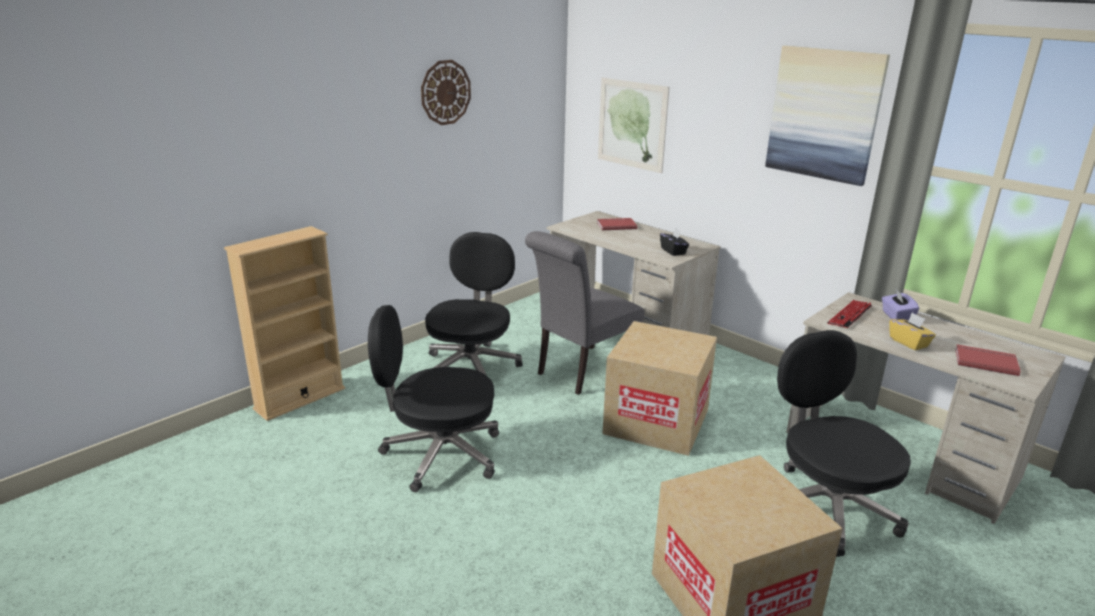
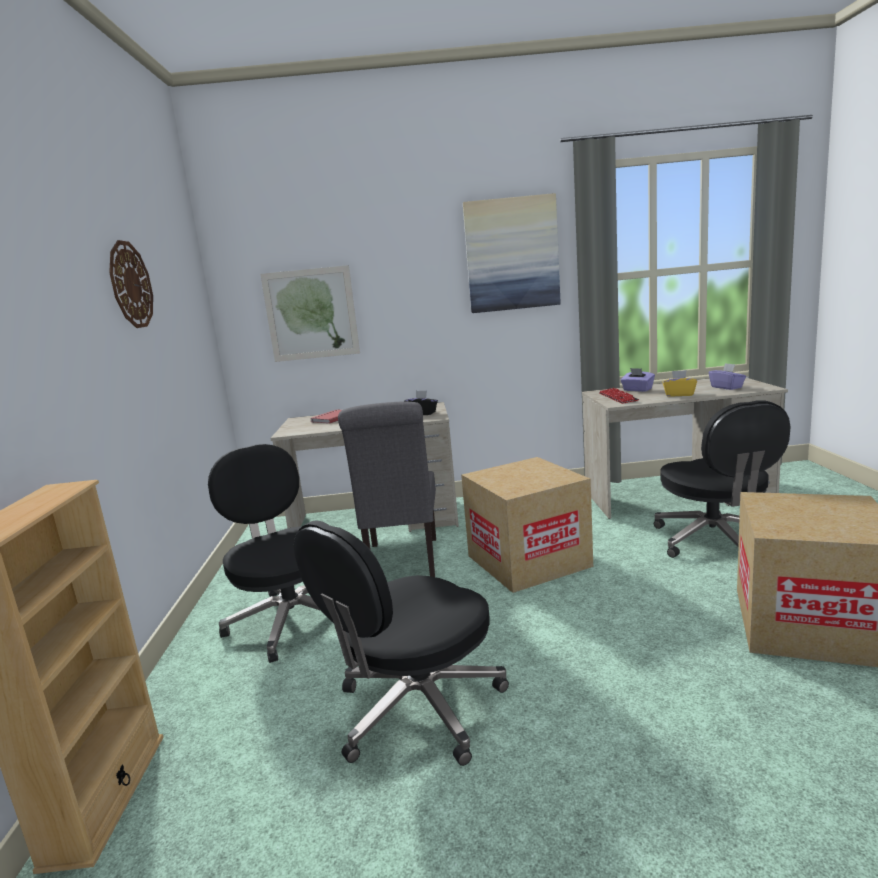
camera: 45 degrees left, 10 degrees down
black office chair [777,330,911,557] -> black office chair turned 120 degrees counterclockwise [654,400,790,558]
red book [955,344,1021,376] -> purple tissue box [709,363,746,390]

